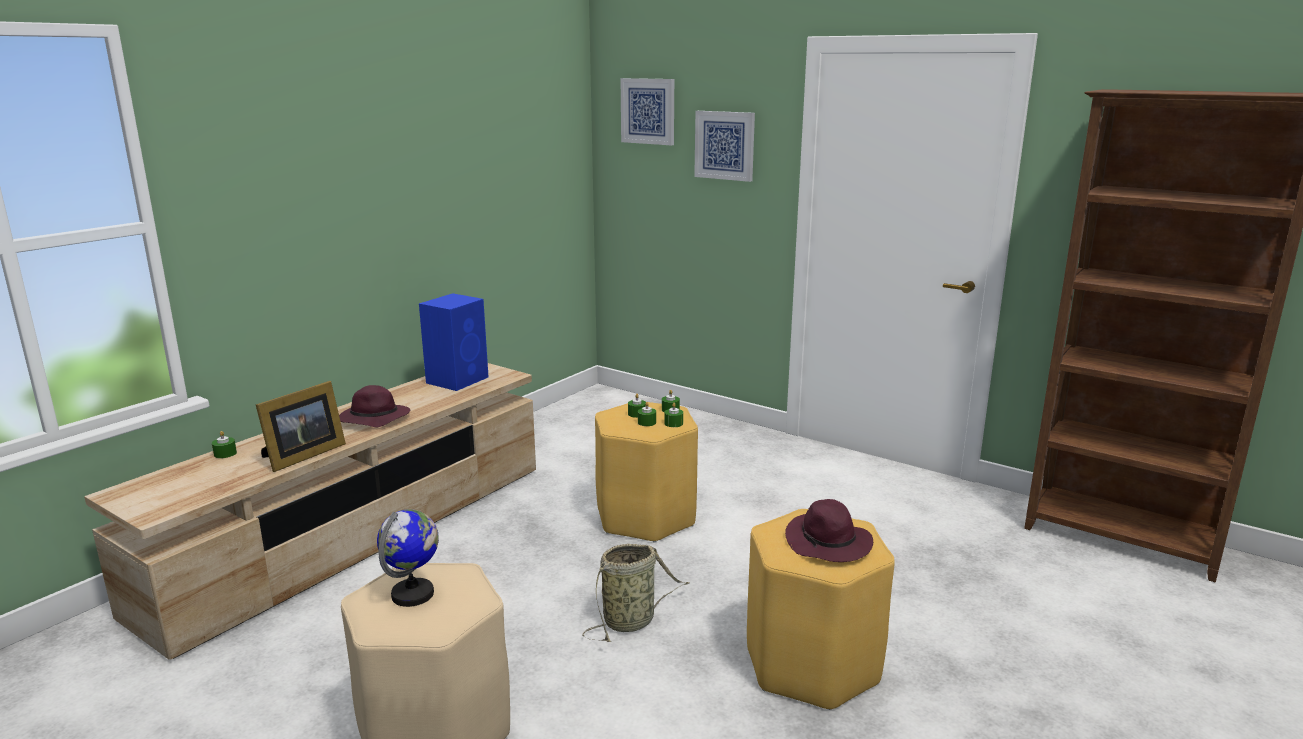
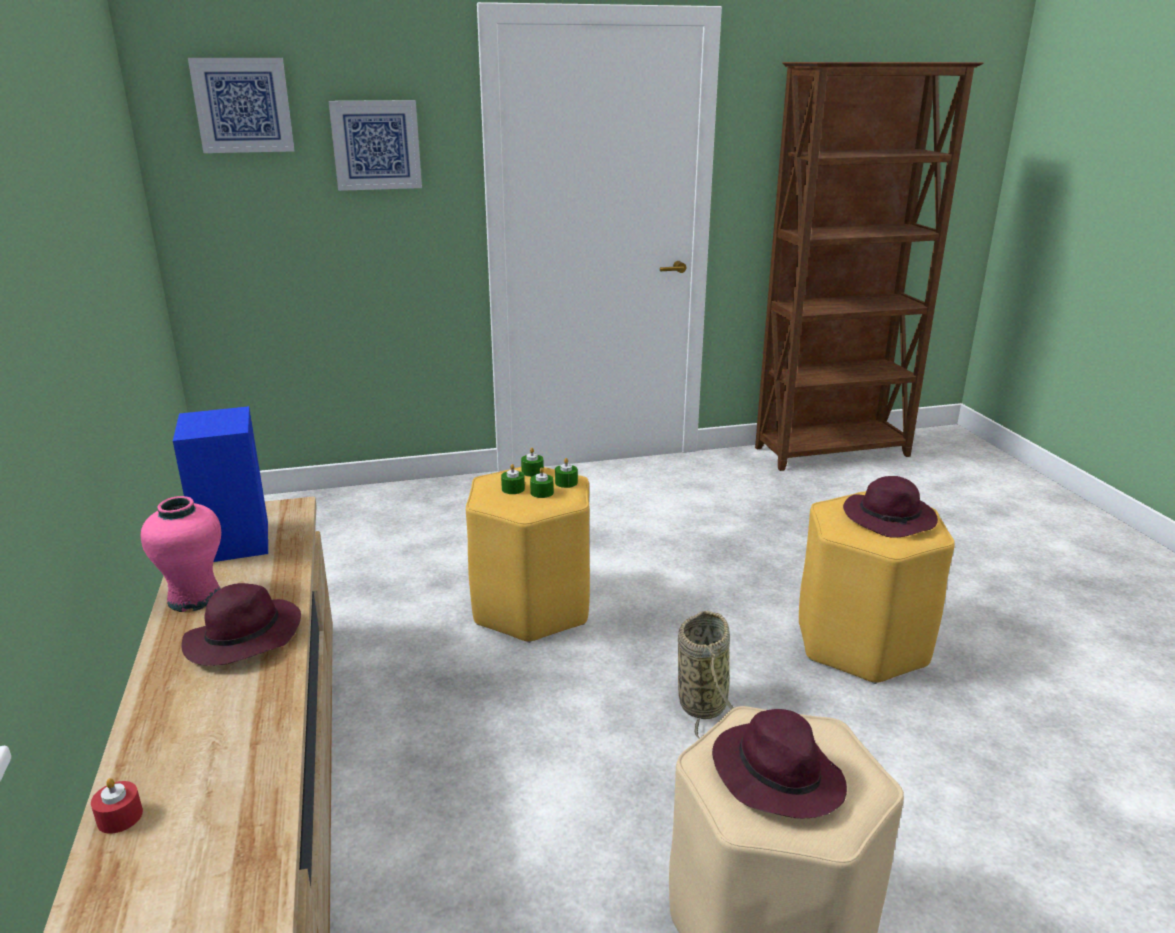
camera: 50 degrees left, 5 degrees up
green candle [212,431,237,458] -> red candle [91,778,143,834]
picture frame [256,381,346,472] -> none
globe [377,509,439,607] -> purple hat [712,709,847,819]
none -> pink vase [140,496,221,612]

